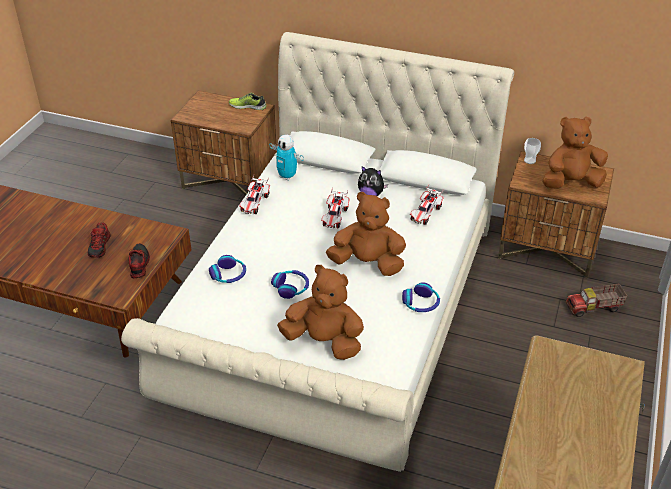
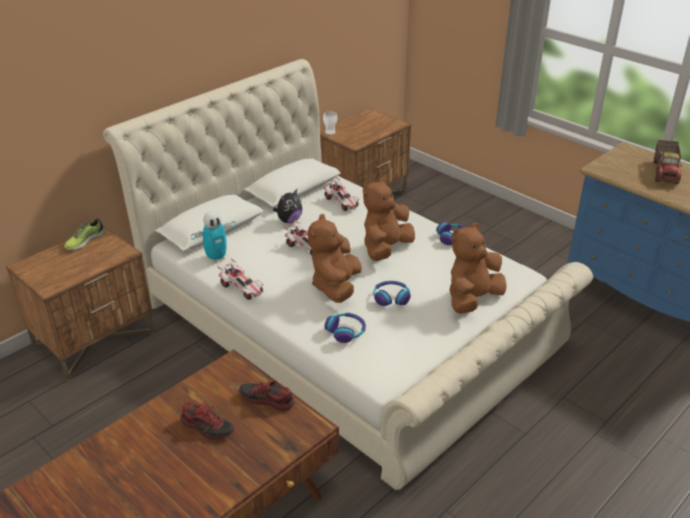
camera: 65 degrees left, 5 degrees down
brown plush toy [542,117,608,189] -> brown plush toy moved to [308,214,362,303]
toy truck [566,284,627,317] -> toy truck moved to [654,139,682,184]

